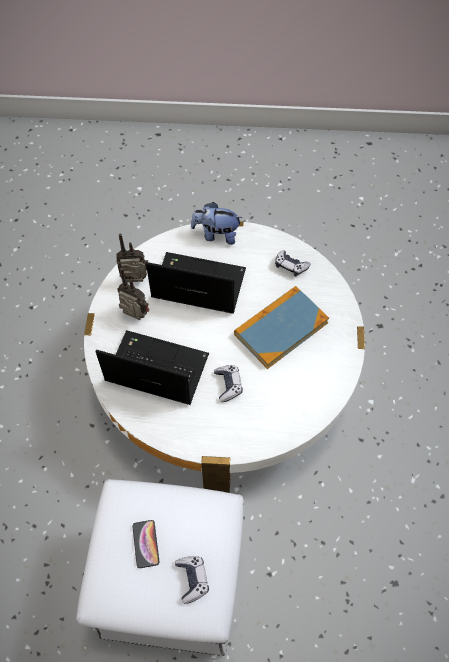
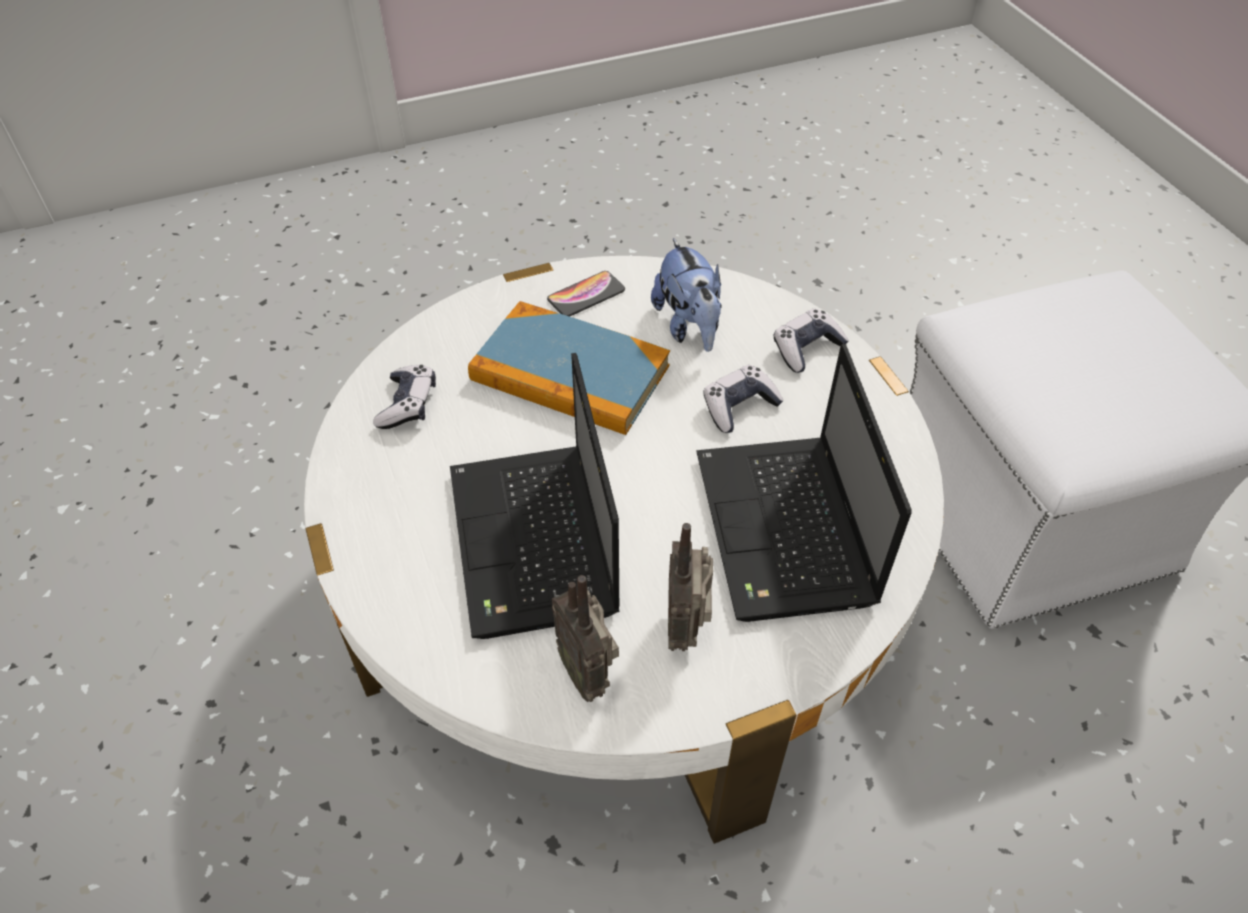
camera: 115 degrees left, 10 degrees down
phone [132,520,159,568] -> phone moved to [547,271,625,317]
game controller [175,556,209,604] -> game controller moved to [774,308,849,373]
plush toy [191,202,243,245] -> plush toy moved to [651,238,722,352]

